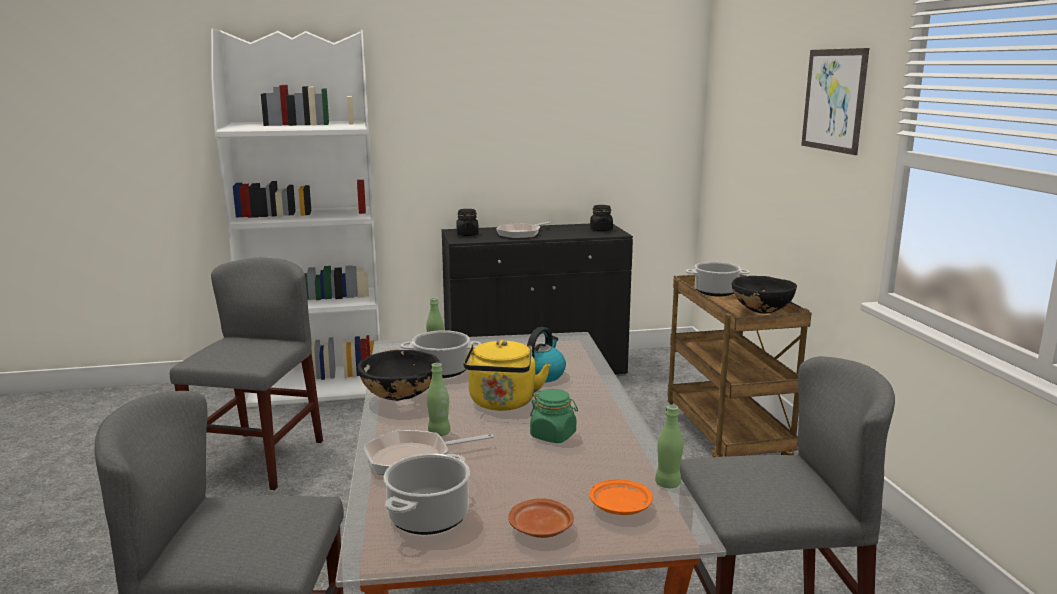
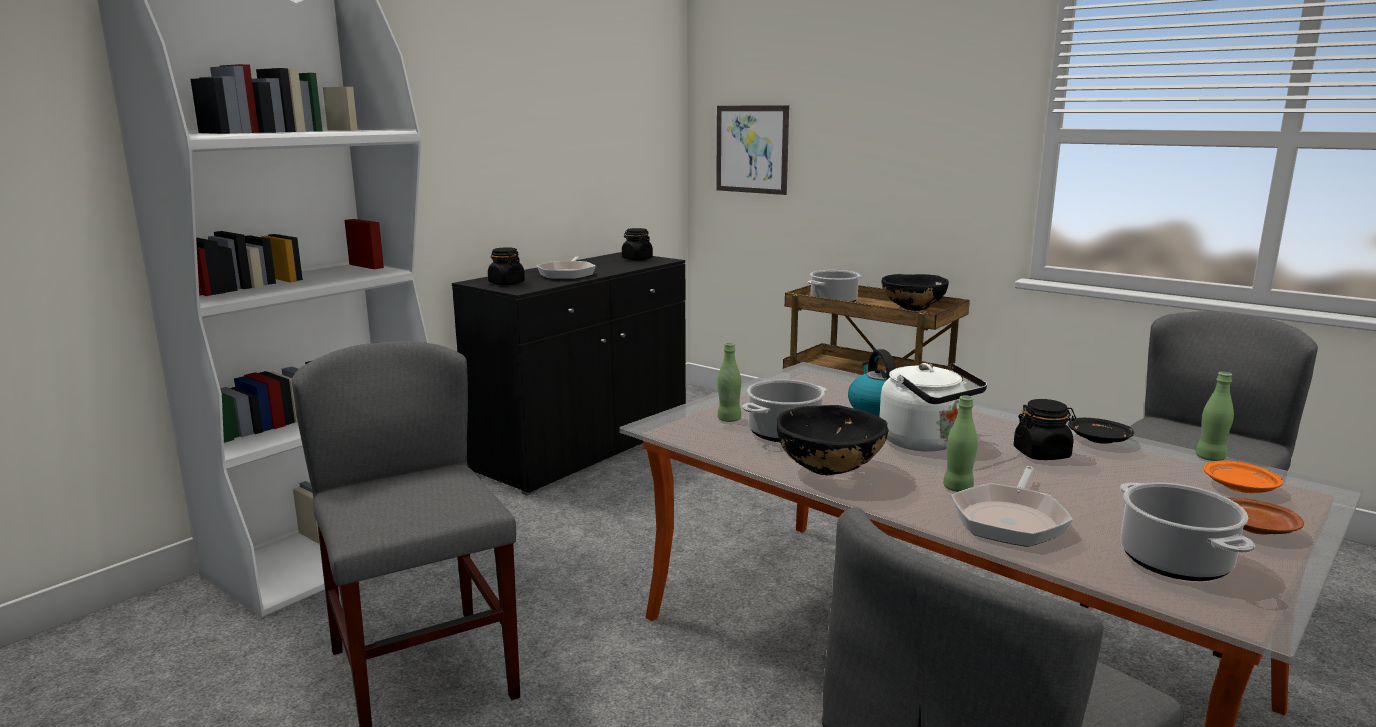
camera: 40 degrees left, 0 degrees up
yellow kettle [463,340,550,411] -> white kettle [880,363,987,451]
green jar [530,389,578,443] -> black jar [1013,399,1076,460]
picture [801,48,869,155] -> picture moved to [716,105,789,195]
none -> black plate [1068,418,1134,444]

